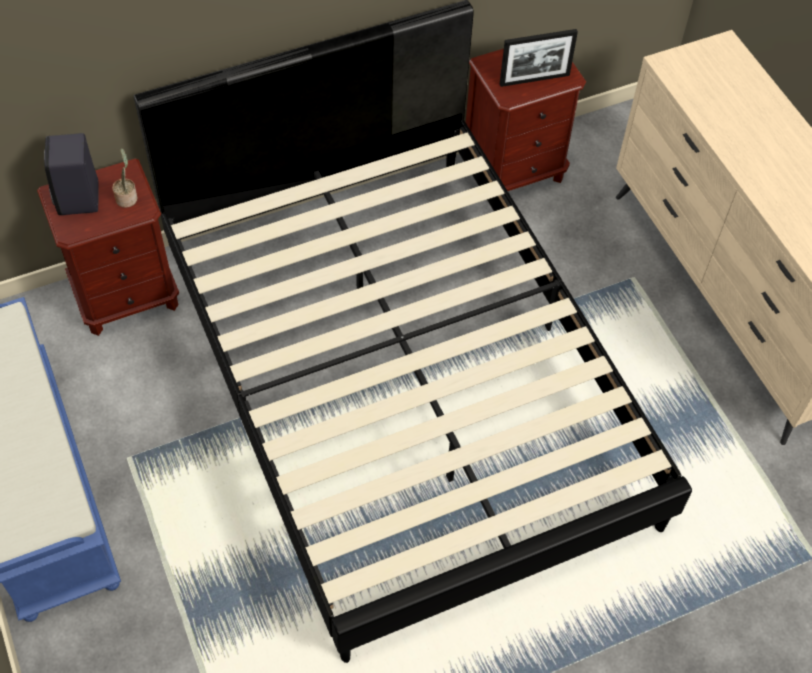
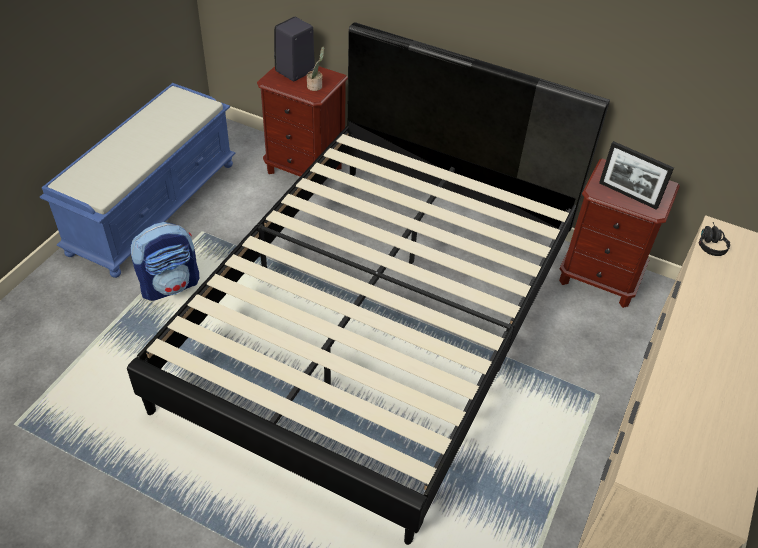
camera: 50 degrees right, 10 degrees down
none -> backpack [131,222,199,301]
none -> black headphones [699,222,730,256]

